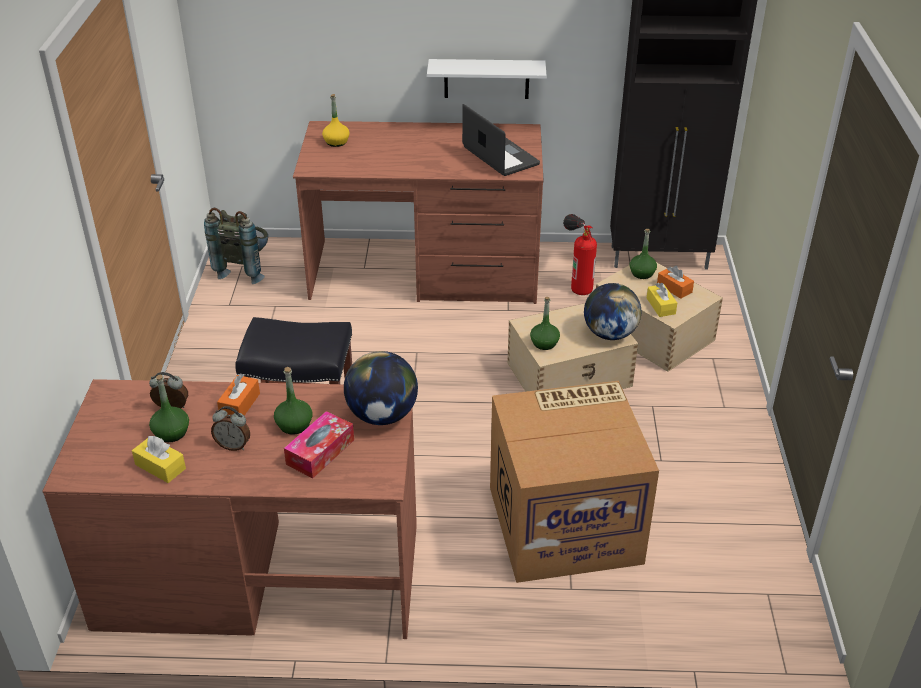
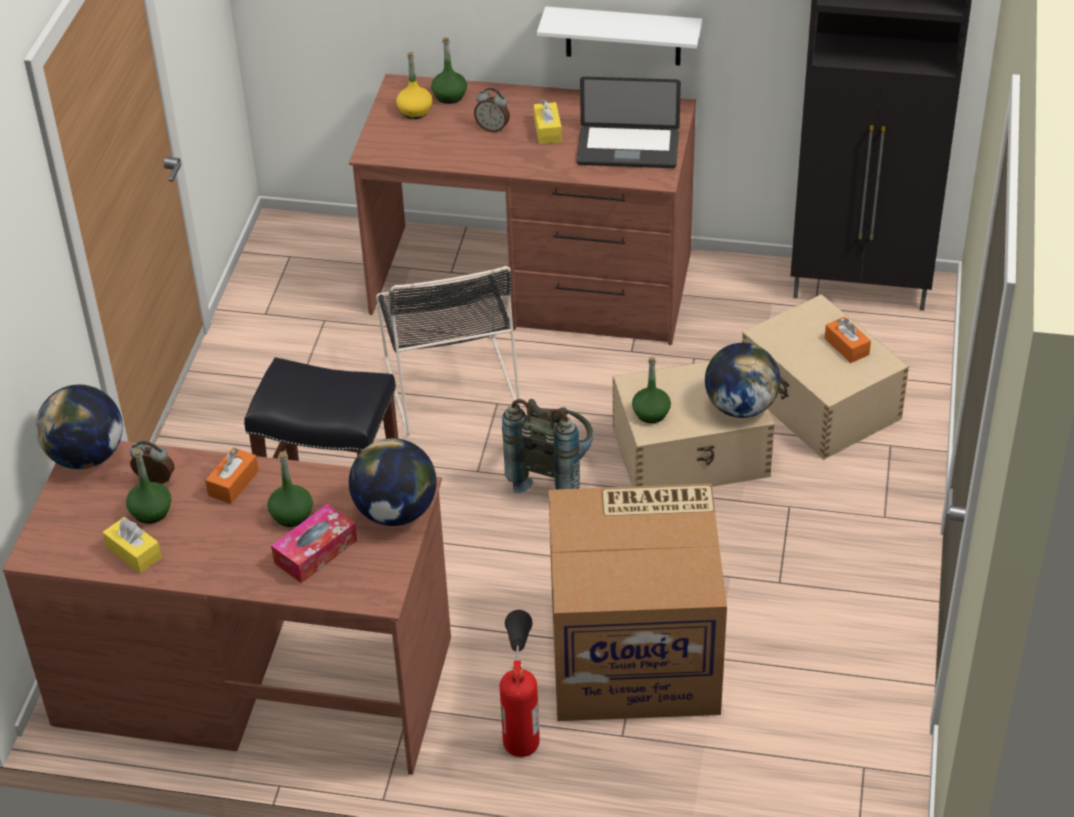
camera: 10 degrees right, 5 degrees up
grey backpack [204,208,268,284] -> grey backpack moved to [502,399,593,493]
alarm clock [211,406,250,451] -> alarm clock moved to [474,88,510,132]
laptop [462,104,540,176] -> laptop turned 120 degrees clockwise [577,77,681,168]
fire extinguisher [563,214,597,295] -> fire extinguisher moved to [500,610,540,757]
green bottle [630,229,657,279] -> green bottle moved to [431,37,467,104]
yellow tissue box [647,283,677,317] -> yellow tissue box moved to [534,100,562,144]
none -> globe [36,385,123,469]
none -> black chair [376,266,521,436]

